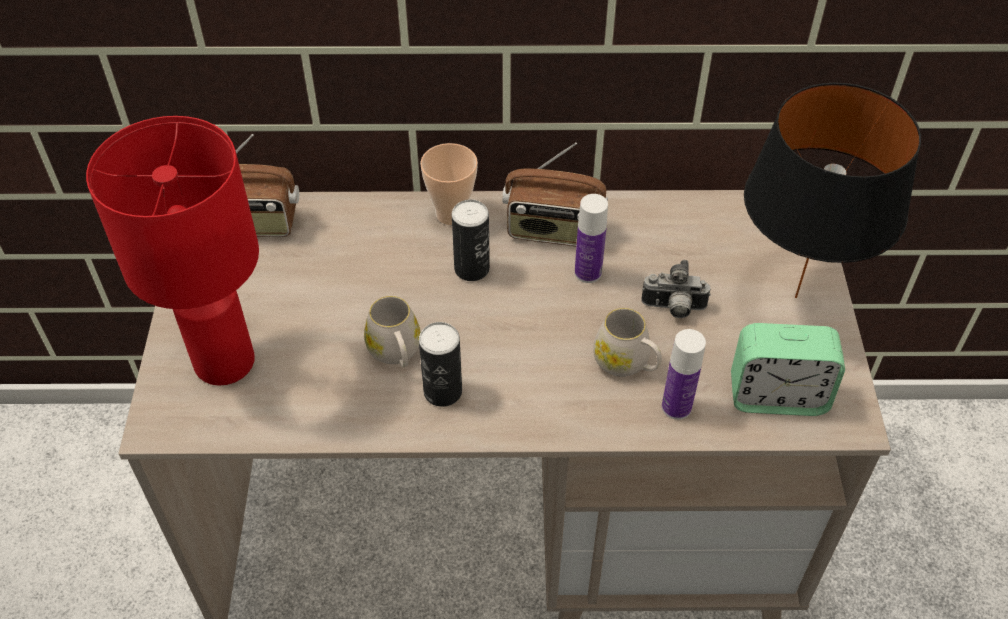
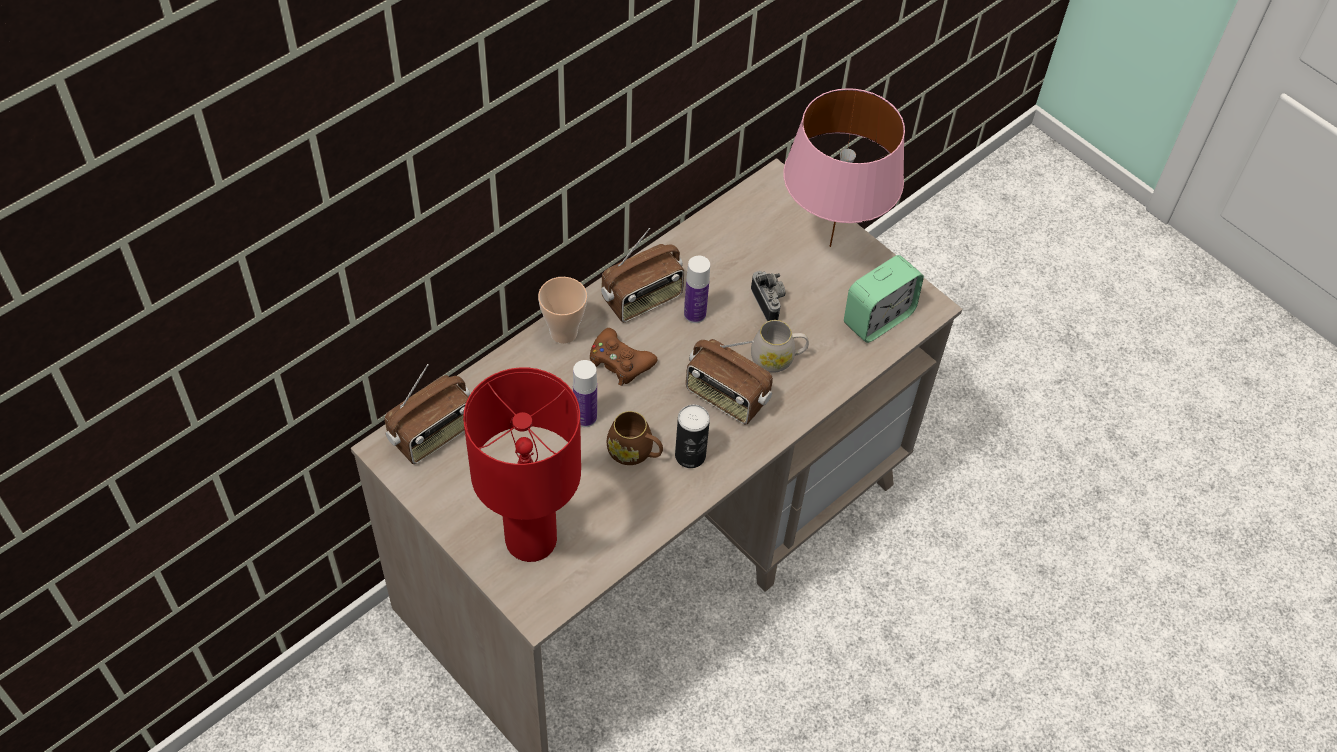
camera: 45 degrees left, 5 degrees up
white mug [364,296,421,367] -> brown mug [607,411,663,465]
can [452,199,490,281] -> brown game controller [590,328,658,386]
camera [641,260,711,318] -> camera turned 75 degrees counterclockwise [751,271,785,321]
bottle [662,329,706,420] -> bottle moved to [573,360,597,427]
black table lamp [744,83,921,298] -> pink table lamp [783,88,905,247]
none -> radio [686,339,773,424]

